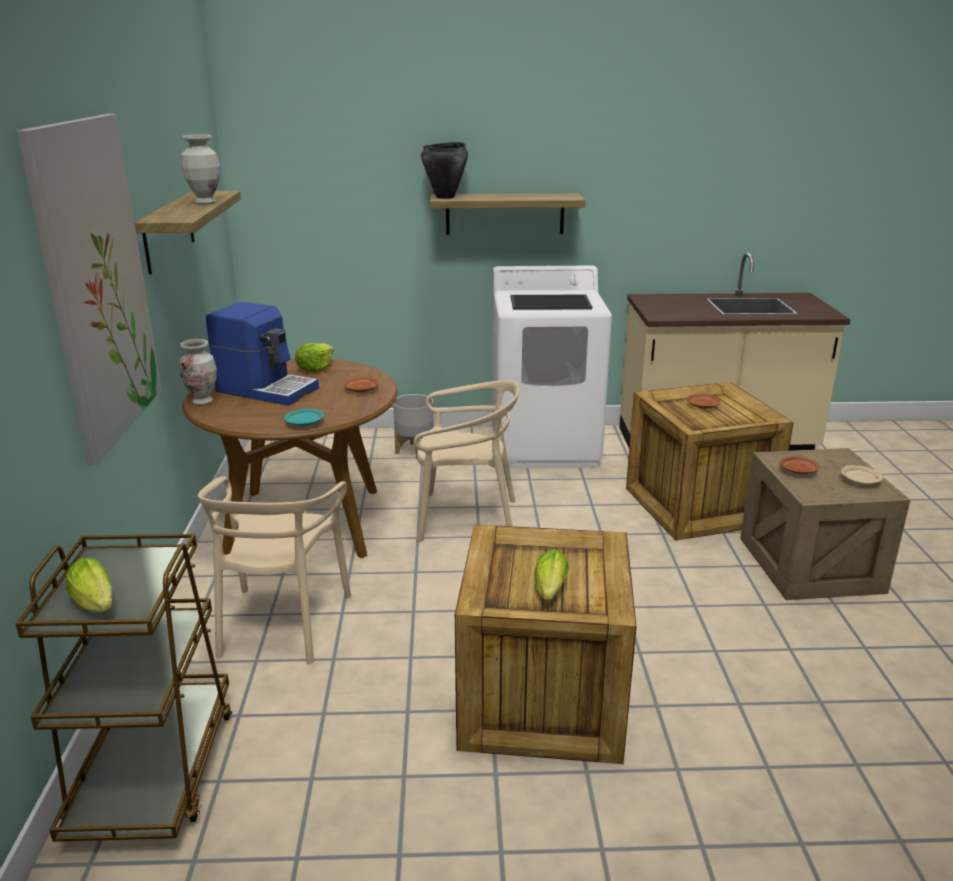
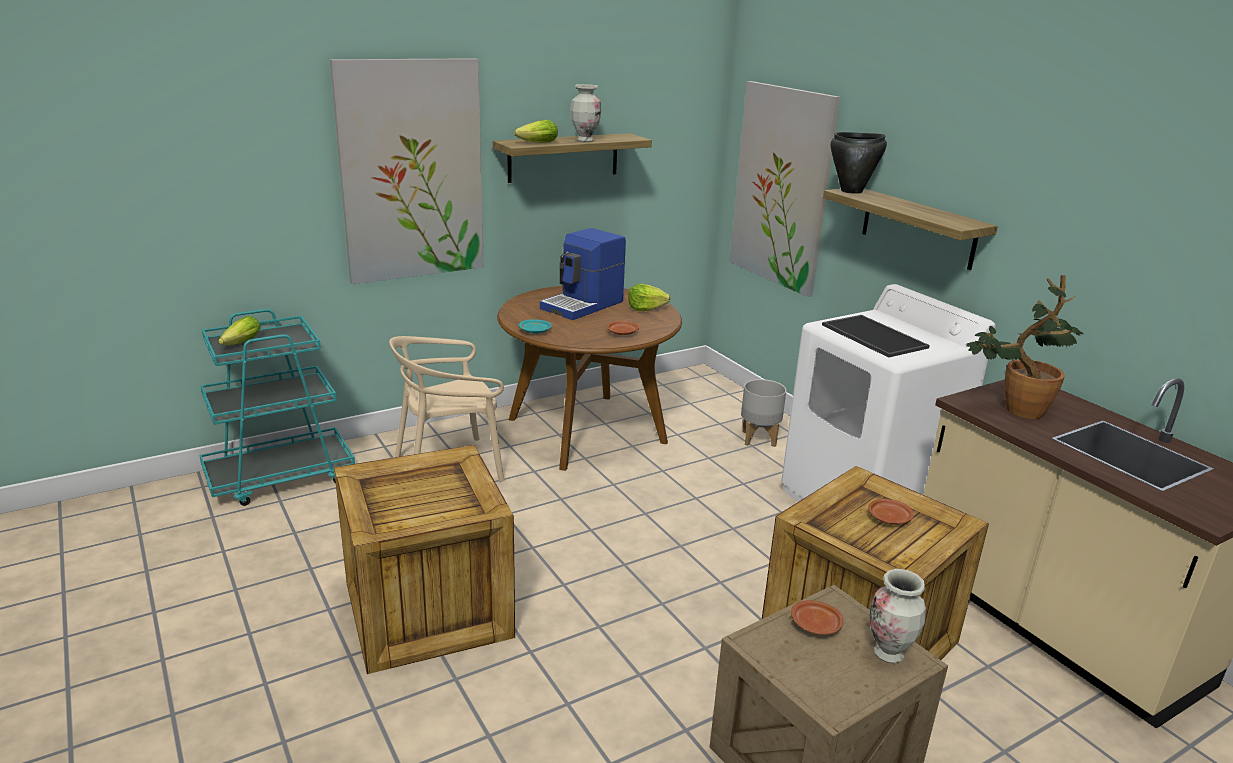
camera: 60 degrees right, 0 degrees up
brown cart [16,534,232,842] -> turquoise cart [199,309,355,506]
vase [179,339,217,405] -> vase moved to [870,569,926,664]
coffee machine [206,302,319,406] -> coffee machine turned 45 degrees clockwise [540,228,626,320]
beige chair [414,380,519,541] -> none
lettuce [534,549,569,600] -> lettuce moved to [514,120,558,143]
beige plate [841,465,883,485] -> none
none -> picture [729,81,840,297]
none -> potted plant [966,275,1084,419]

